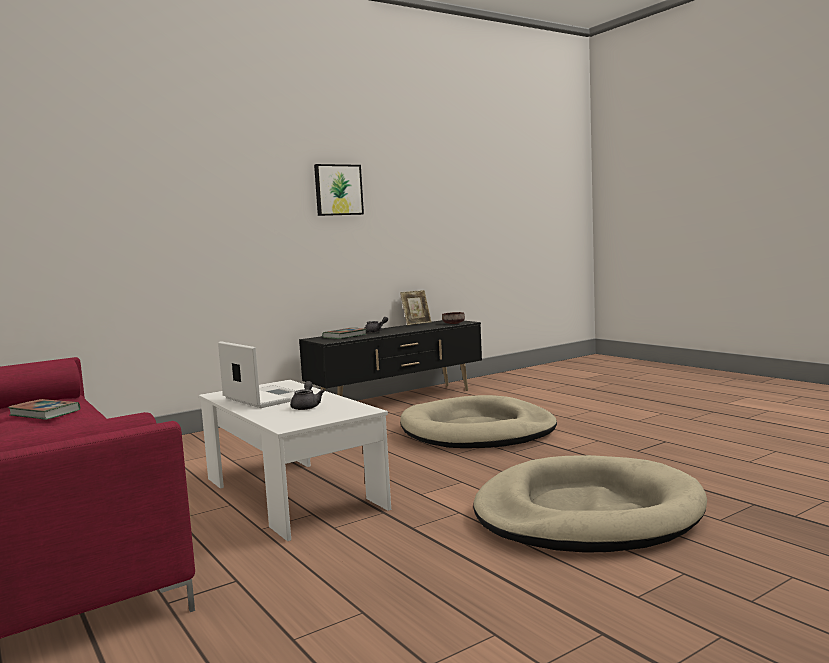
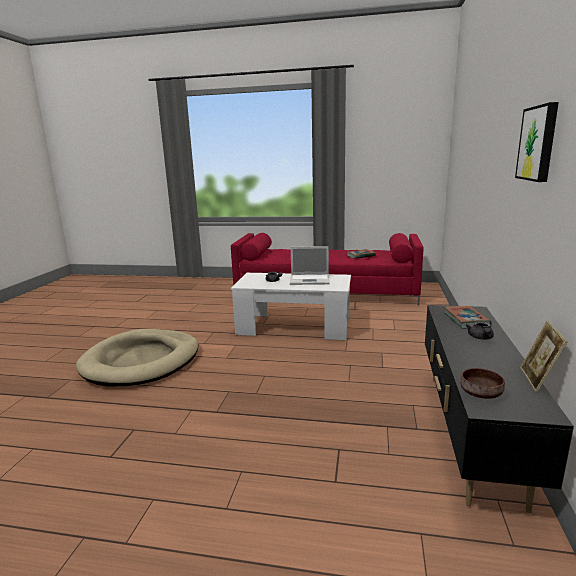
camera: 135 degrees right, 10 degrees up
beige dog bed [400,395,557,448] -> none

